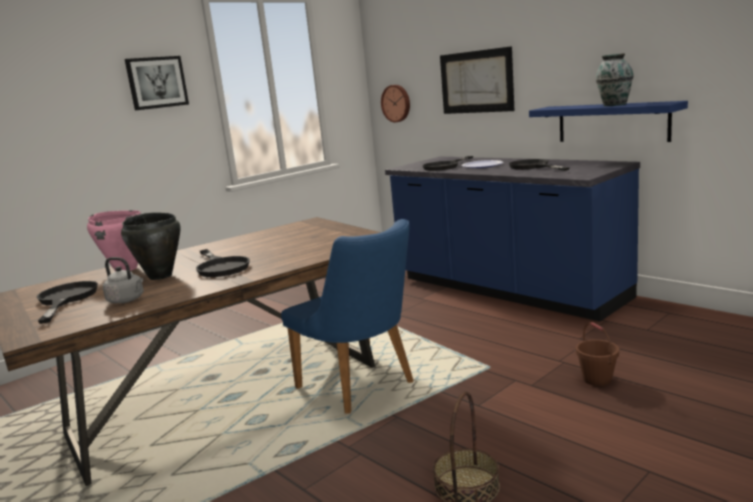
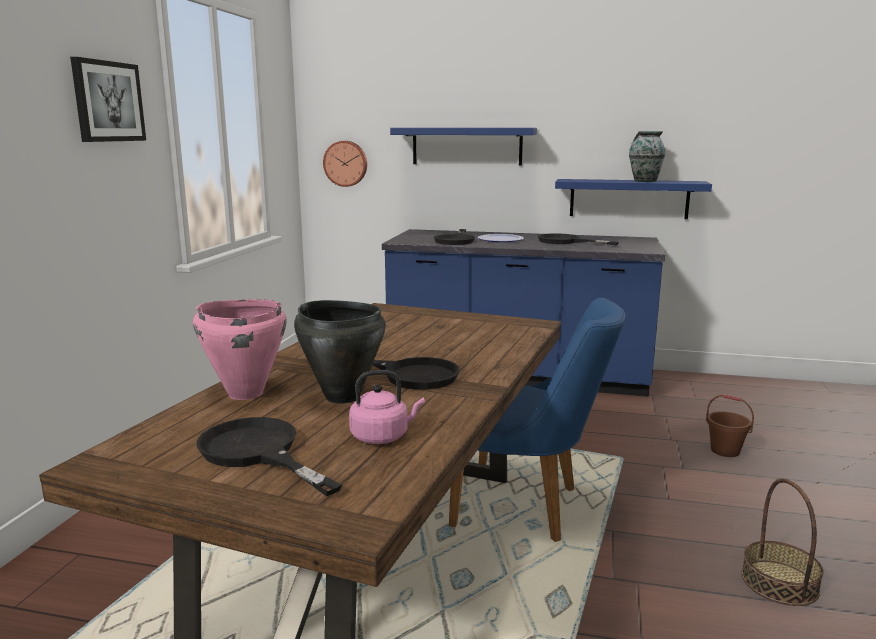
camera: 35 degrees left, 0 degrees up
grey kettle [103,257,144,303] -> pink kettle [349,370,425,444]
picture [440,46,515,114] -> blue shelf [390,128,537,166]

